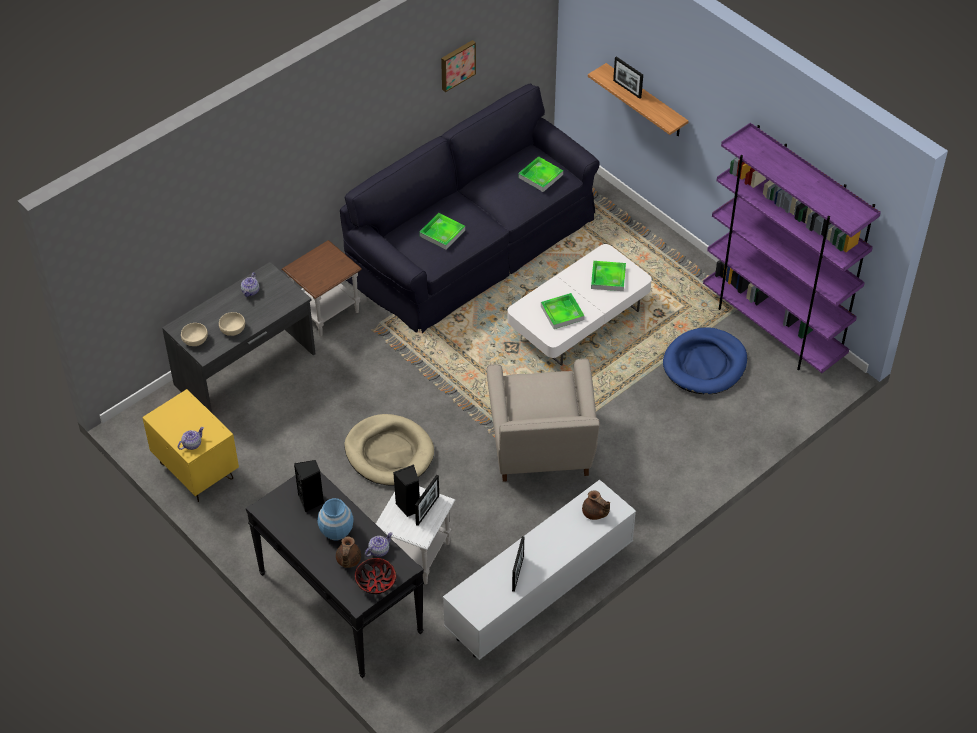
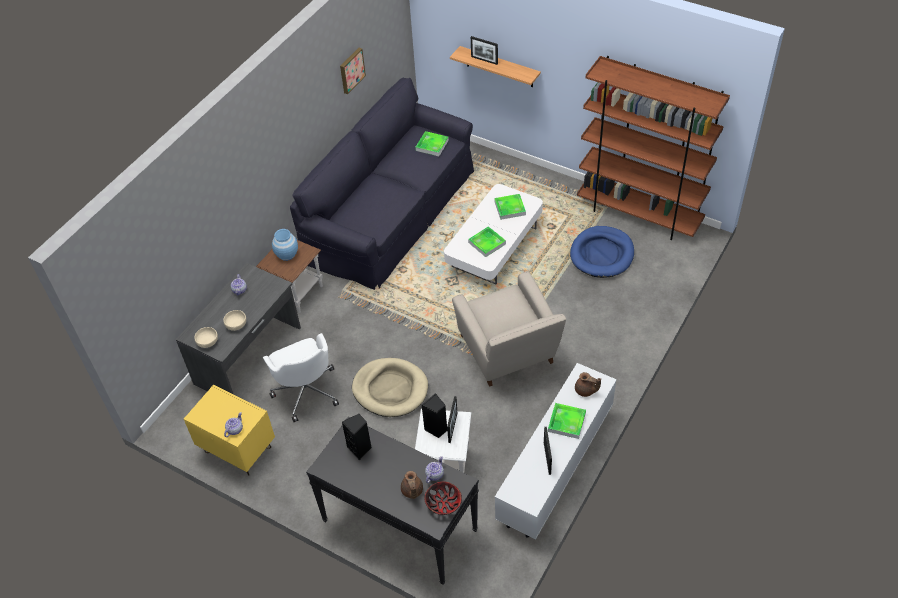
camera: 15 degrees left, 0 degrees up
blue vase [317,498,354,541] -> blue vase moved to [272,229,298,261]
tray [419,213,465,250] -> tray moved to [548,403,586,439]
purple bookcase [703,123,881,373] -> brown bookcase [577,56,730,240]
none -> white office chair [263,333,339,422]

